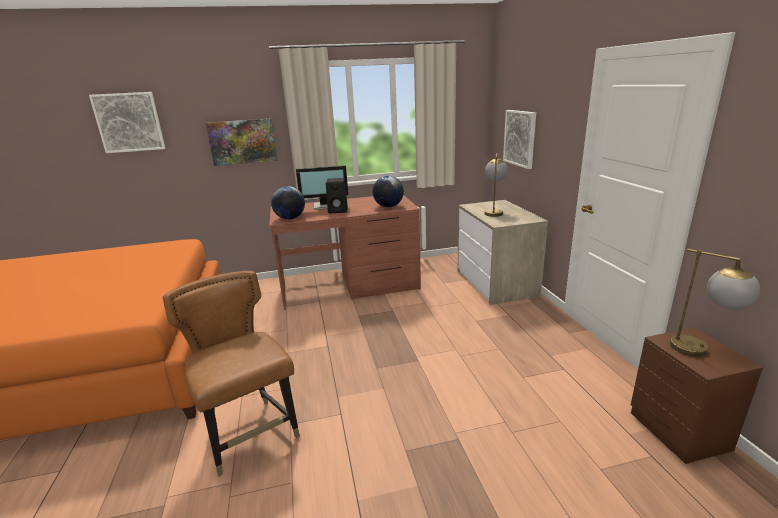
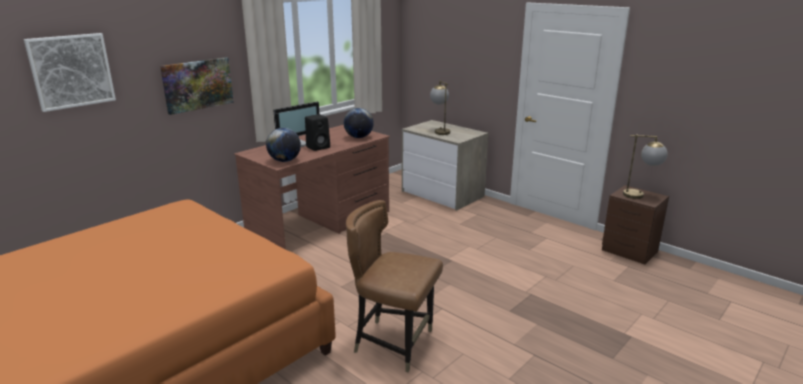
camera: 35 degrees left, 0 degrees up
picture [503,110,536,169] -> none

